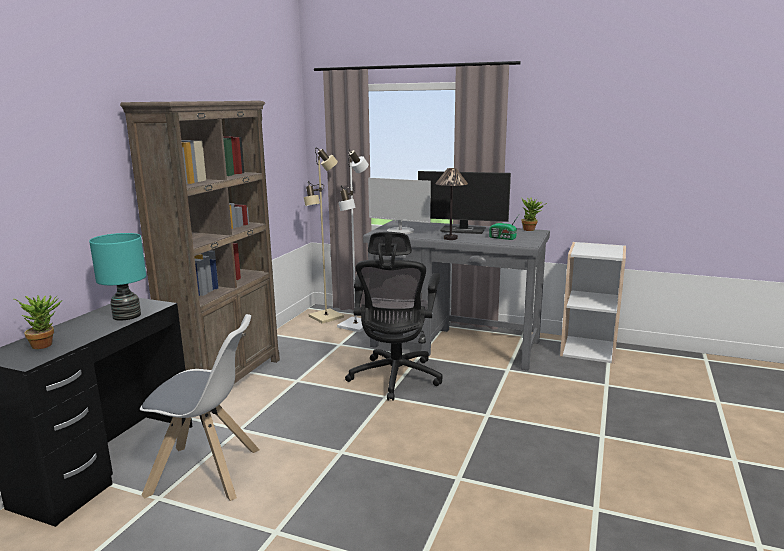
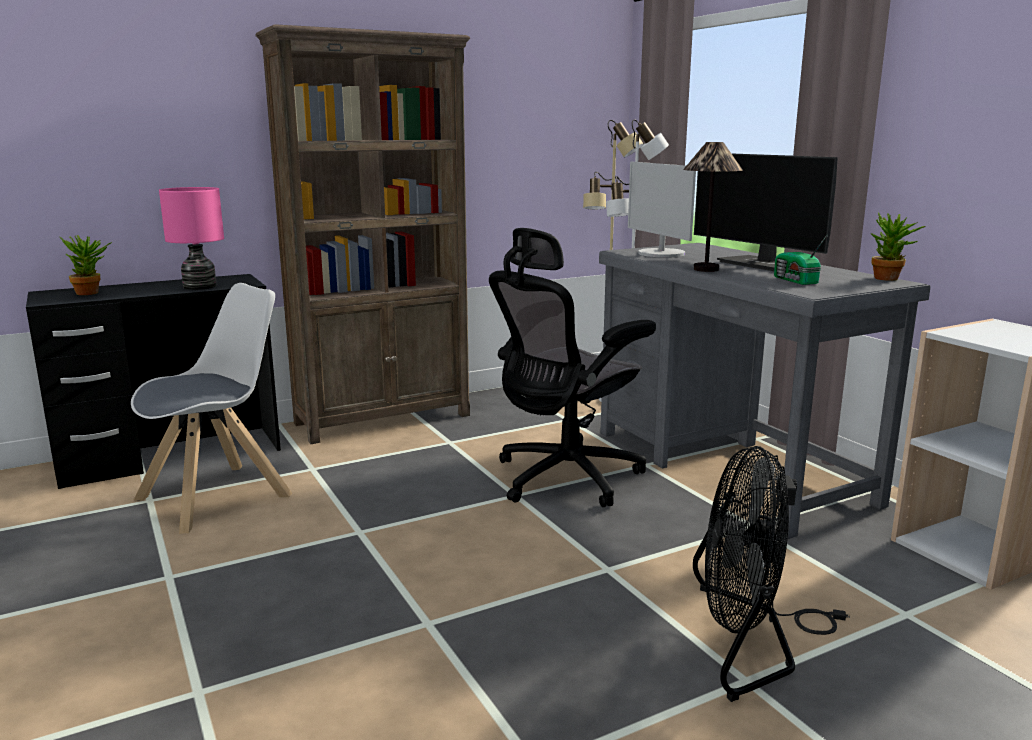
camera: 40 degrees right, 0 degrees up
turquoise table lamp [89,233,146,321] -> pink table lamp [159,187,224,290]
chair [140,314,260,501] -> chair turned 90 degrees counterclockwise [131,283,292,534]
none -> black fan [693,446,850,702]

